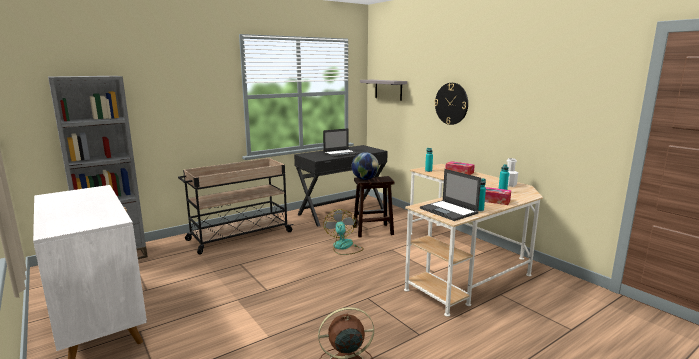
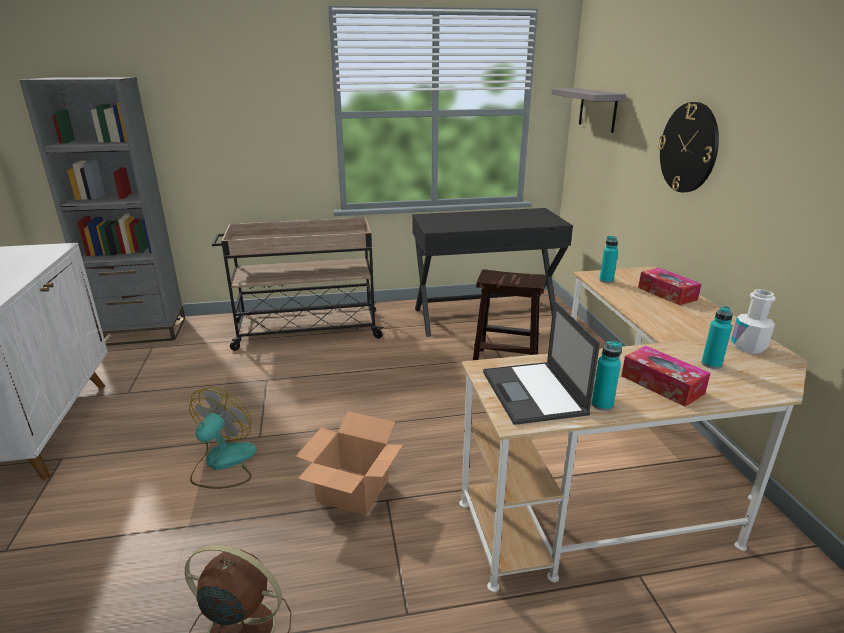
camera: 25 degrees right, 10 degrees up
laptop [323,128,359,157] -> none
fan [323,209,364,255] -> fan moved to [189,387,257,489]
globe [351,152,379,180] -> none
none -> cardboard box [296,411,403,516]

